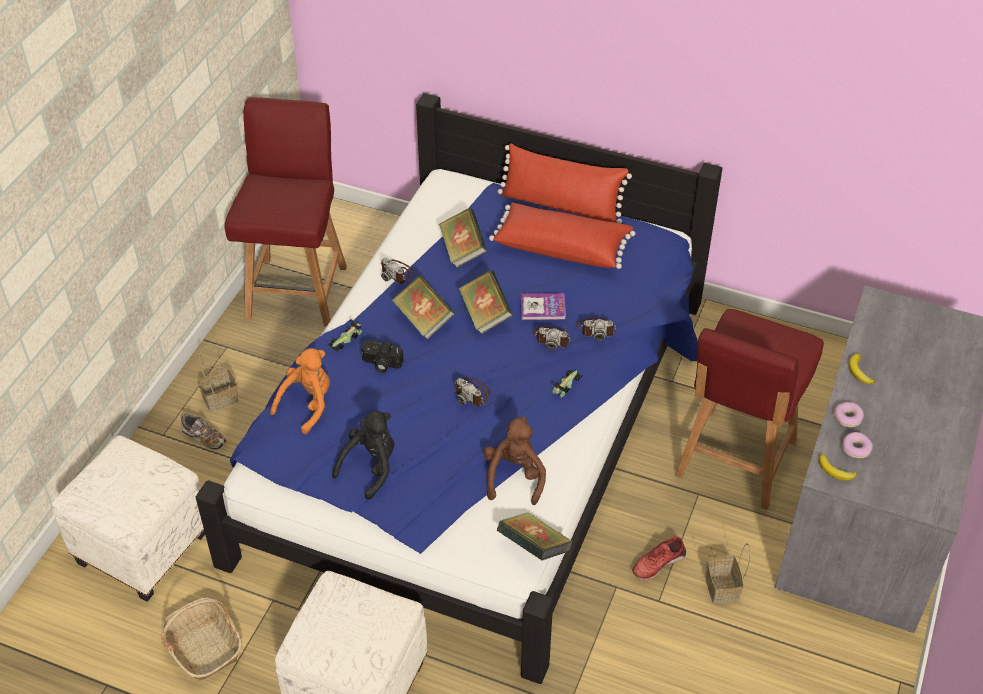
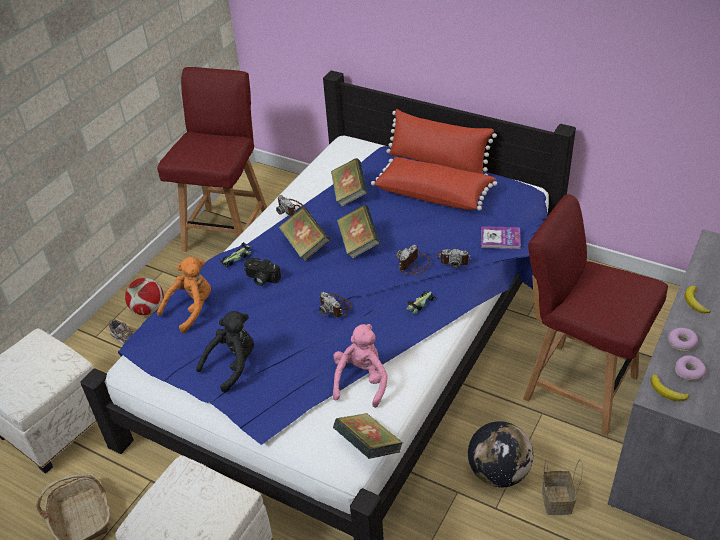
camera: 10 degrees right, 5 degrees down
basket [197,346,239,412] -> football [125,278,164,315]
brown plush toy [483,417,546,505] -> pink plush toy [333,324,388,408]
book [521,293,566,320] -> book moved to [481,226,521,249]
camera [534,327,572,350] -> camera turned 105 degrees clockwise [396,245,431,275]
red shoe [632,536,686,580] -> globe [468,421,533,487]
red chair [675,309,824,510] -> red chair turned 90 degrees clockwise [523,194,668,436]

